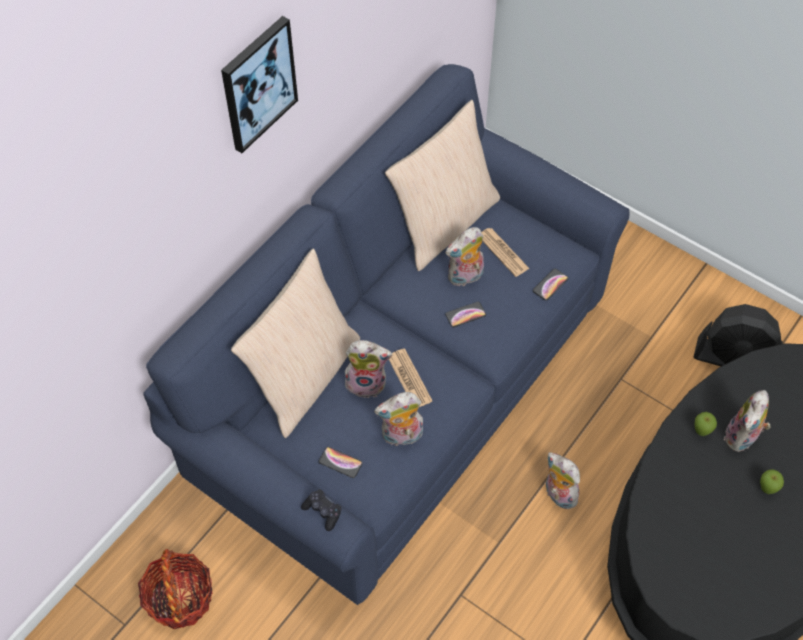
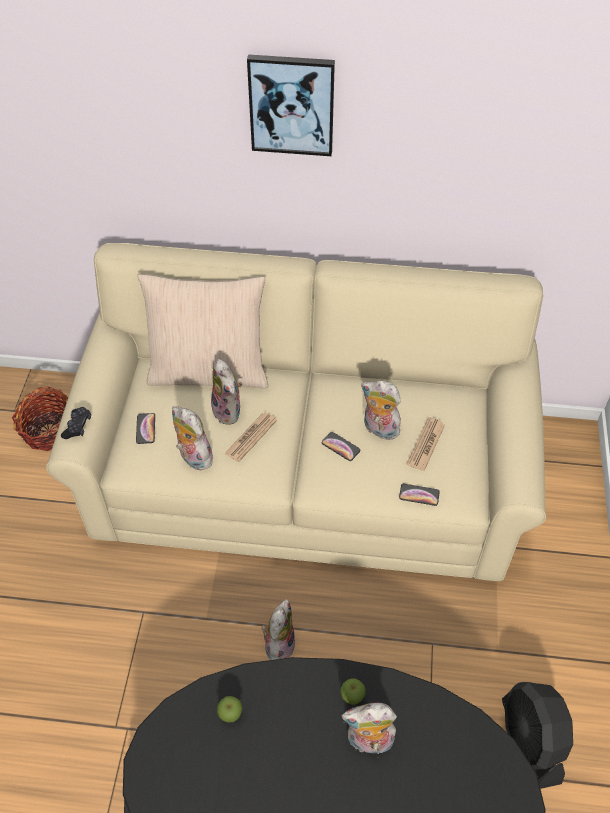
camera: 60 degrees right, 5 degrees down
blue sofa [143,64,630,605] -> beige sofa [46,243,546,581]
beige pillow [385,100,500,271] -> none
apple [760,470,784,494] -> apple moved to [217,696,242,722]

